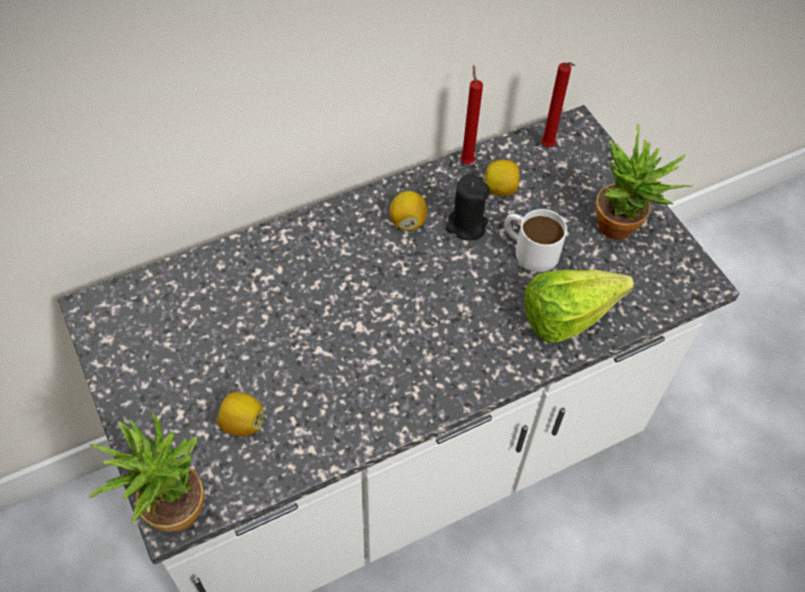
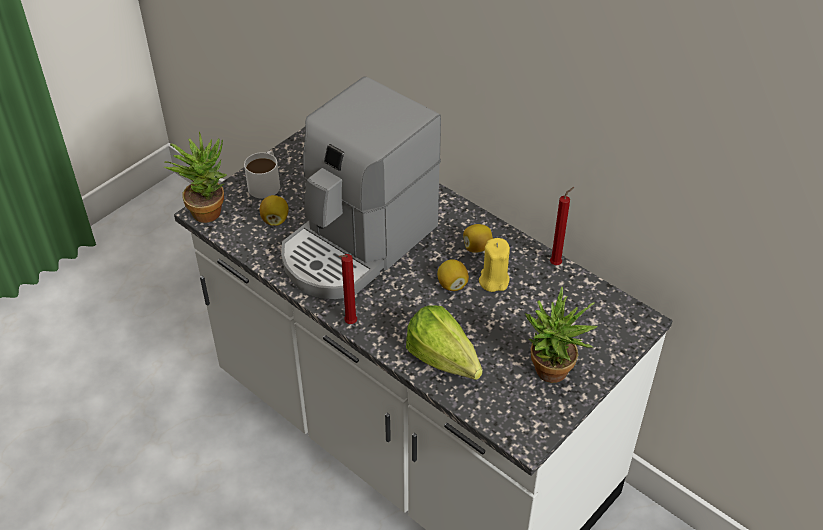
camera: 70 degrees right, 10 degrees down
black candle [446,175,489,240] -> yellow candle [479,238,510,292]
lemon [483,160,519,196] -> lemon moved to [437,259,469,291]
white mug [504,209,567,272] -> white mug moved to [244,151,280,199]
red candle [541,62,575,147] -> red candle moved to [338,254,357,324]
none -> coffee machine [281,76,441,299]

